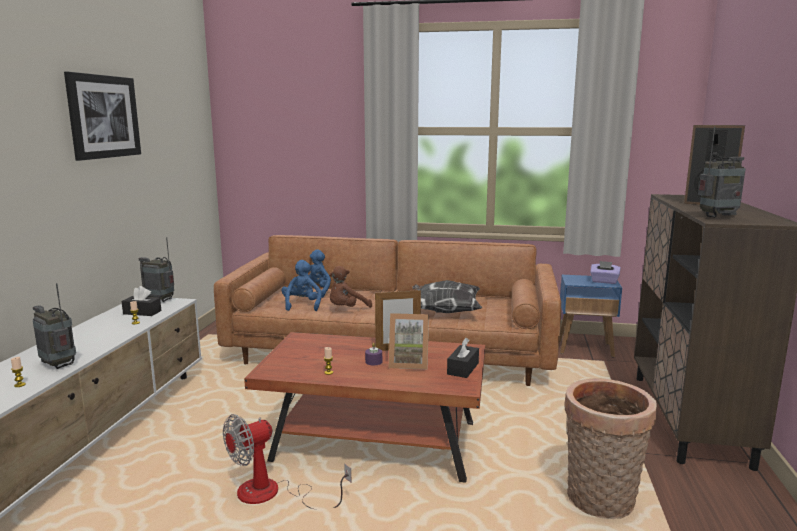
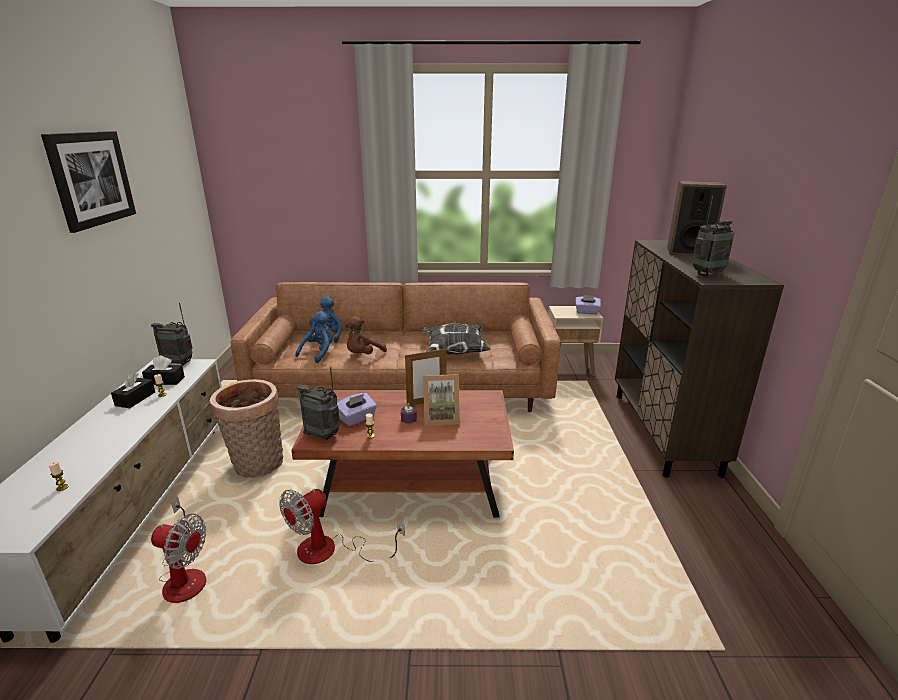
camera: 10 degrees left, 10 degrees up
radio [33,283,76,369] -> radio moved to [297,367,340,440]
blue plush toy [281,260,322,311] -> blue plush toy turned 45 degrees clockwise [295,311,333,363]
black tissue box [447,338,479,378] -> black tissue box moved to [111,373,155,408]
blue side table [559,275,622,357] -> beige side table [548,306,603,376]
basket [564,378,657,519] -> basket moved to [210,379,283,478]
none -> fan [151,496,206,603]
none -> purple tissue box [337,393,377,426]

